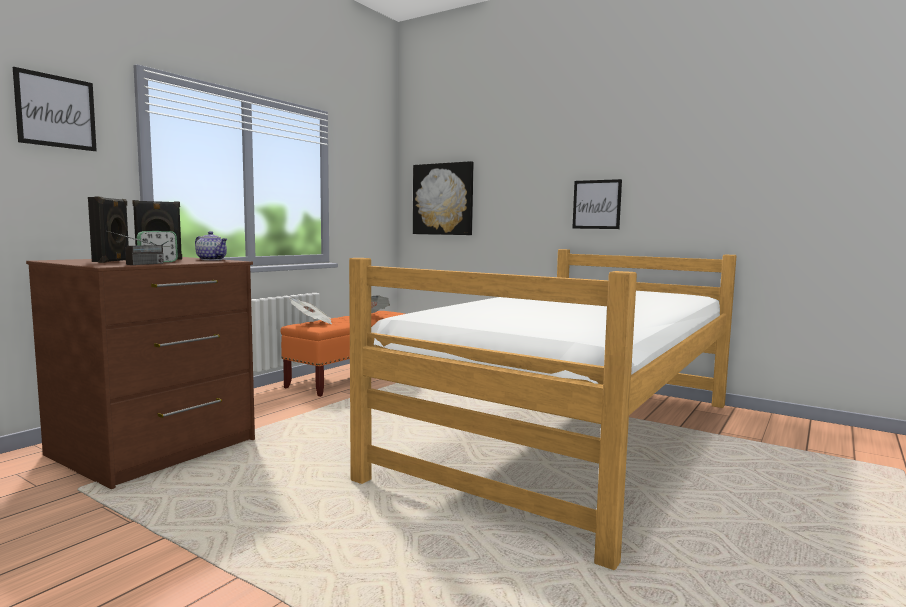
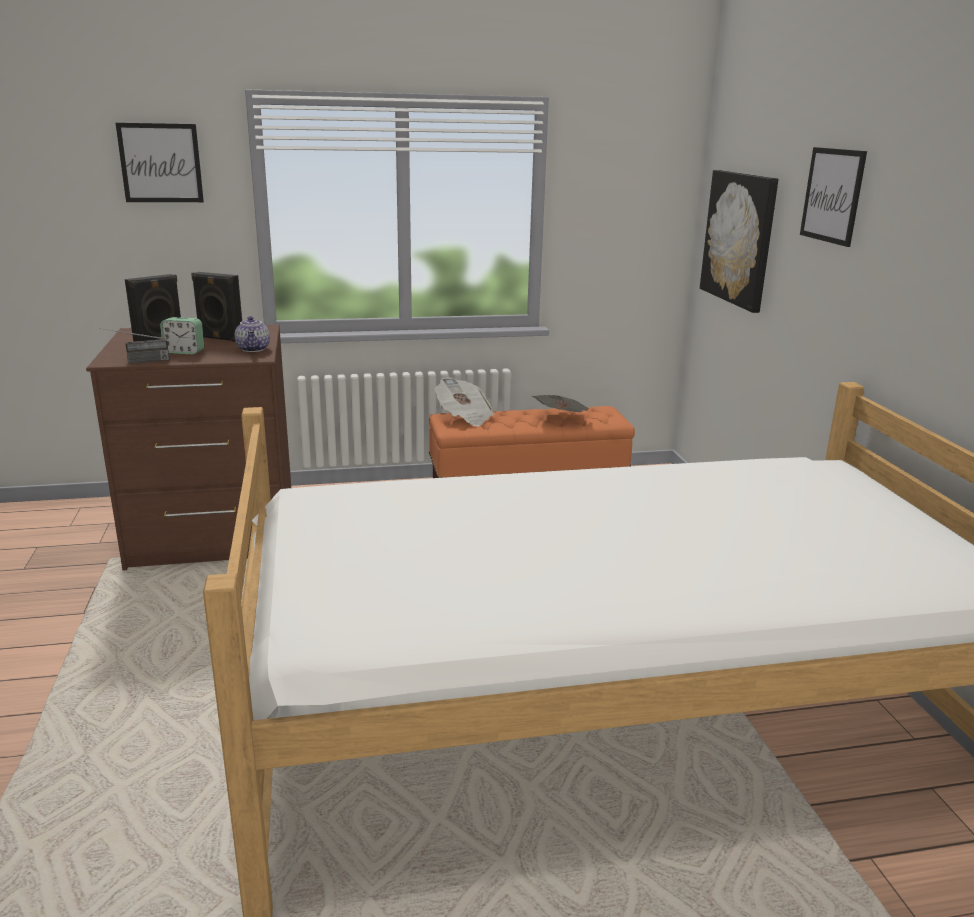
camera: 45 degrees right, 15 degrees up
picture [572,179,622,229] -> picture moved to [800,147,867,247]

